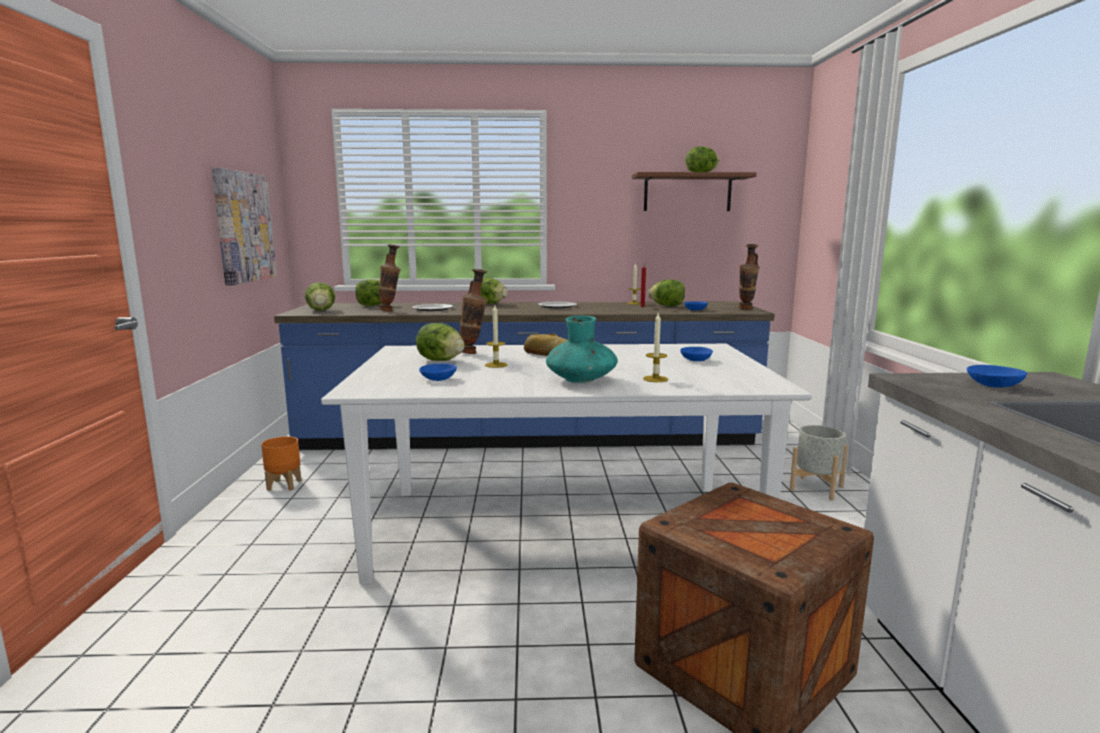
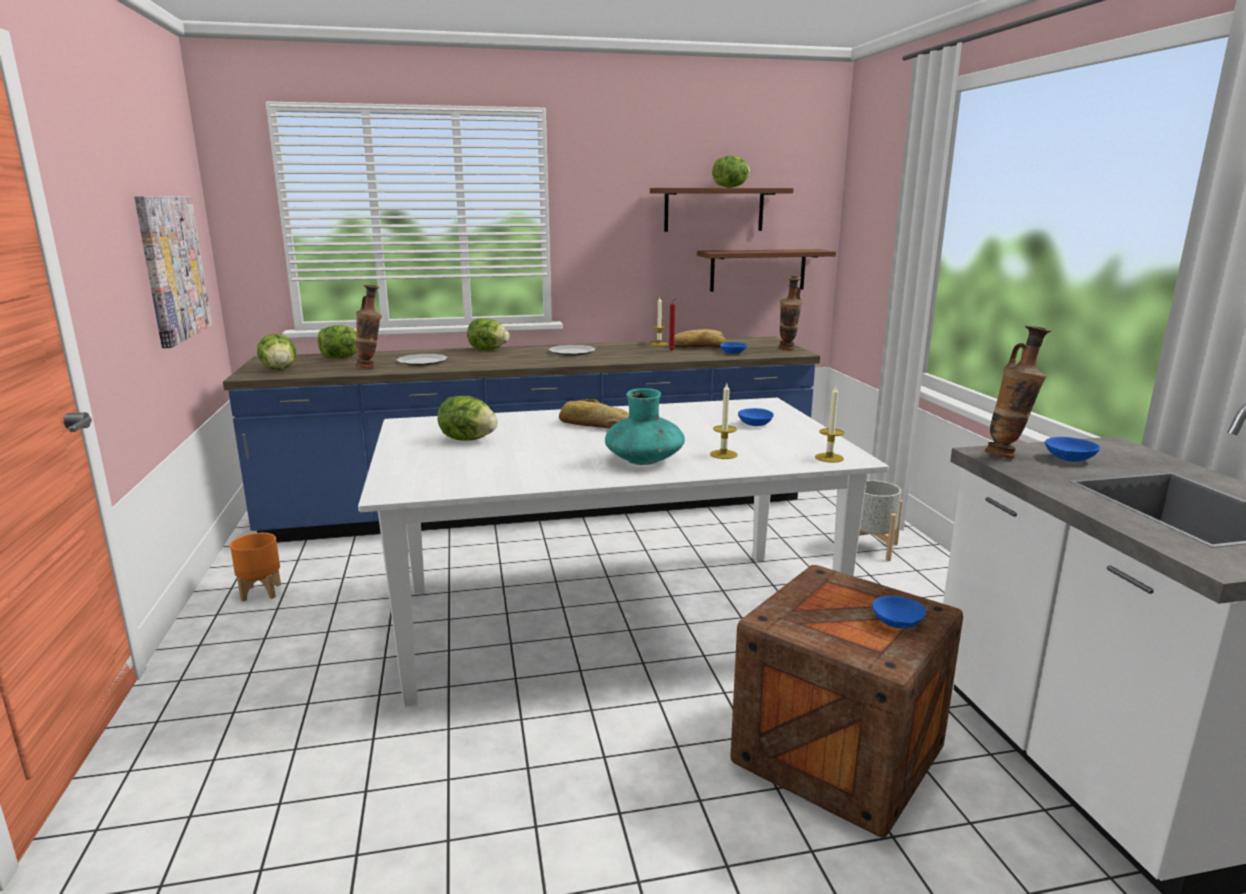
camera: 10 degrees left, 5 degrees up
blue bowl [419,364,457,381] -> blue bowl moved to [872,596,926,629]
vase [460,269,487,354] -> vase moved to [985,326,1052,459]
candle [485,305,507,368] -> candle moved to [815,385,844,463]
lettuce [648,280,685,306] -> bread [674,329,727,348]
none -> brown shelf [697,249,836,292]

